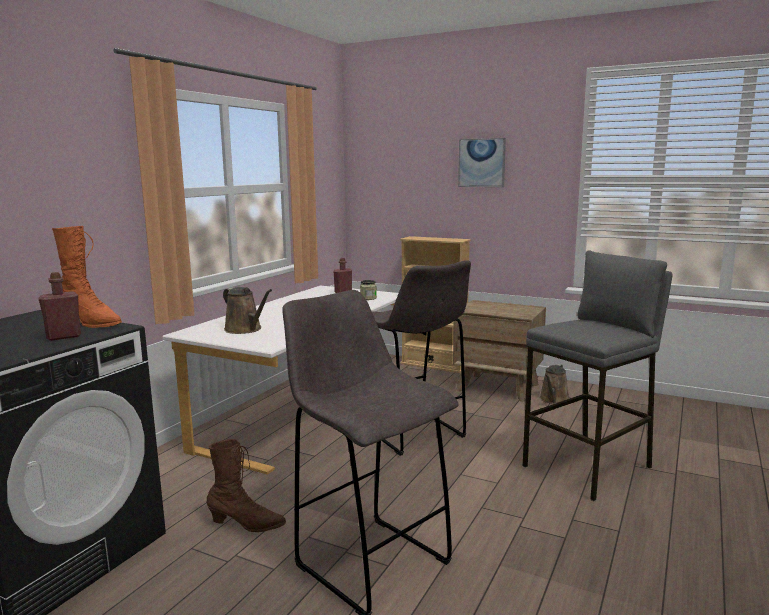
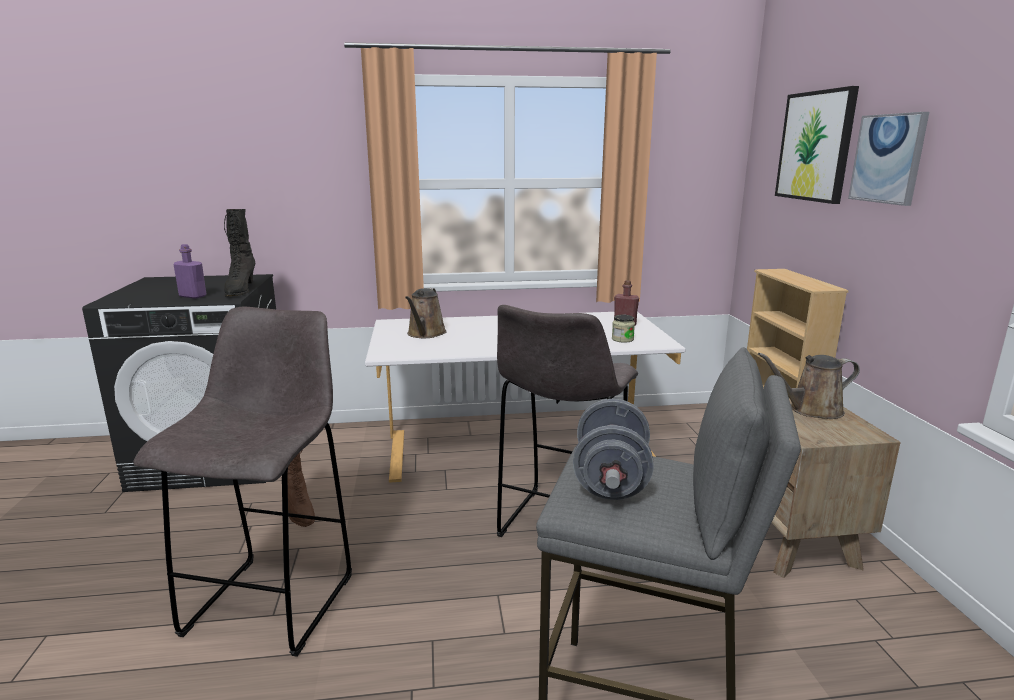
camera: 55 degrees right, 5 degrees up
red bottle [38,272,81,341] -> purple bottle [173,244,206,299]
orange boot [52,226,122,328] -> black boot [224,209,255,296]
brown watering can [539,364,570,404] -> brown watering can moved to [758,353,860,419]
none -> grey dumbbell [573,399,654,500]
none -> picture [775,86,859,204]

